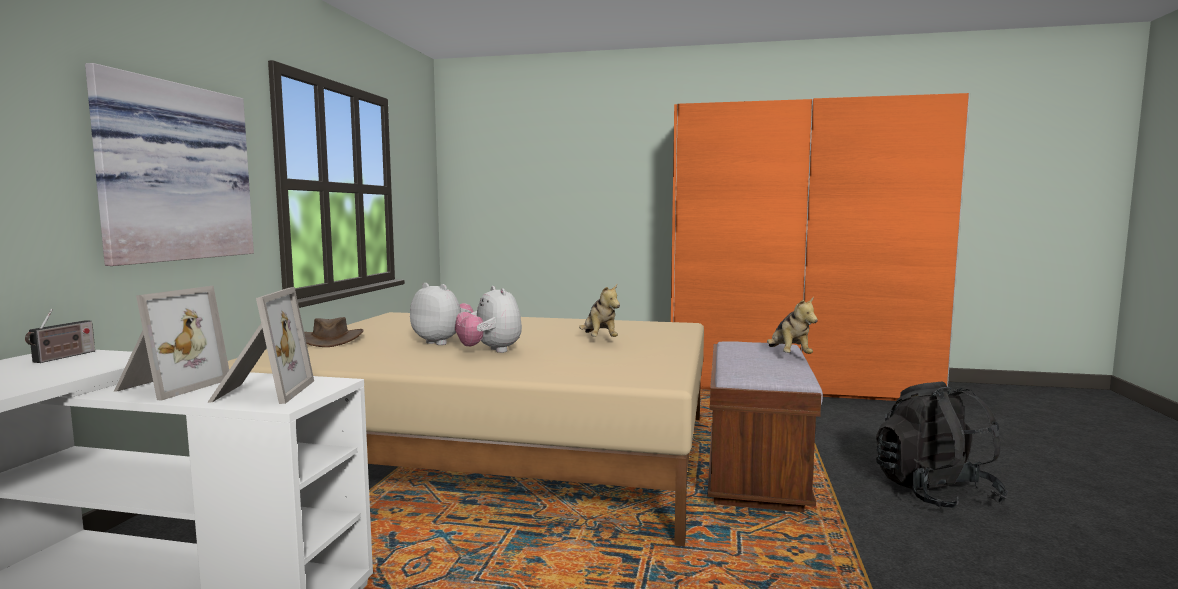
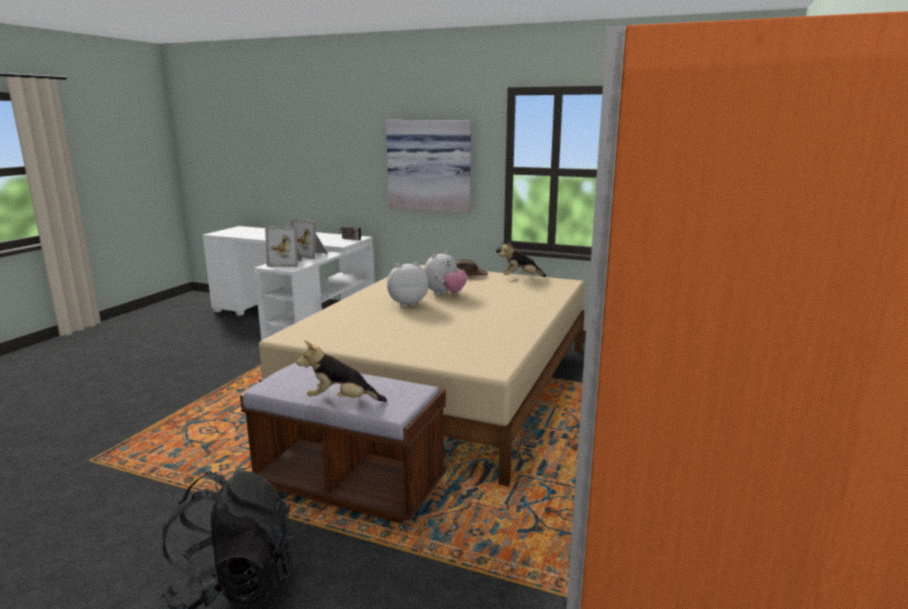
camera: 100 degrees right, 10 degrees up
plush toy [579,284,620,337] -> plush toy moved to [499,242,546,277]

